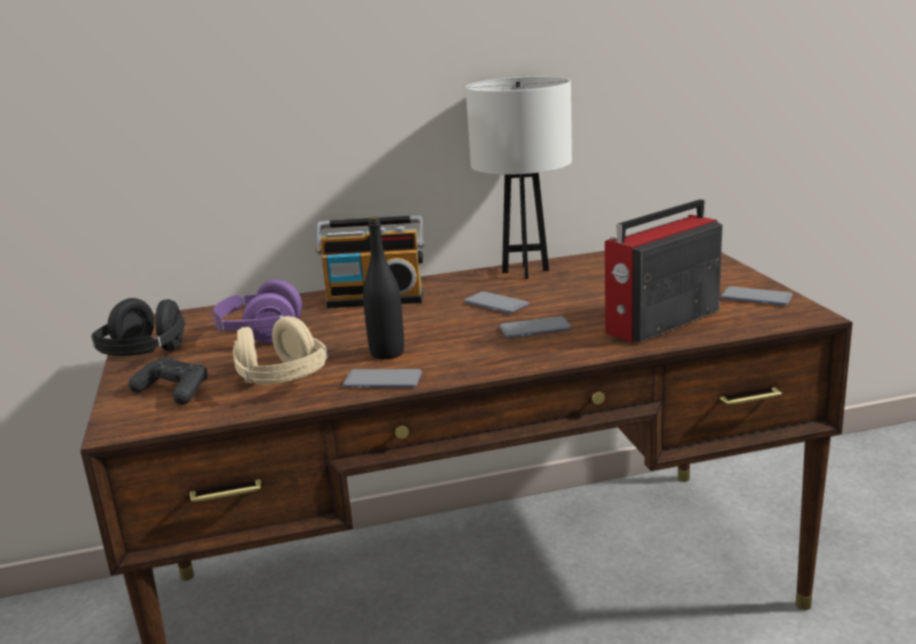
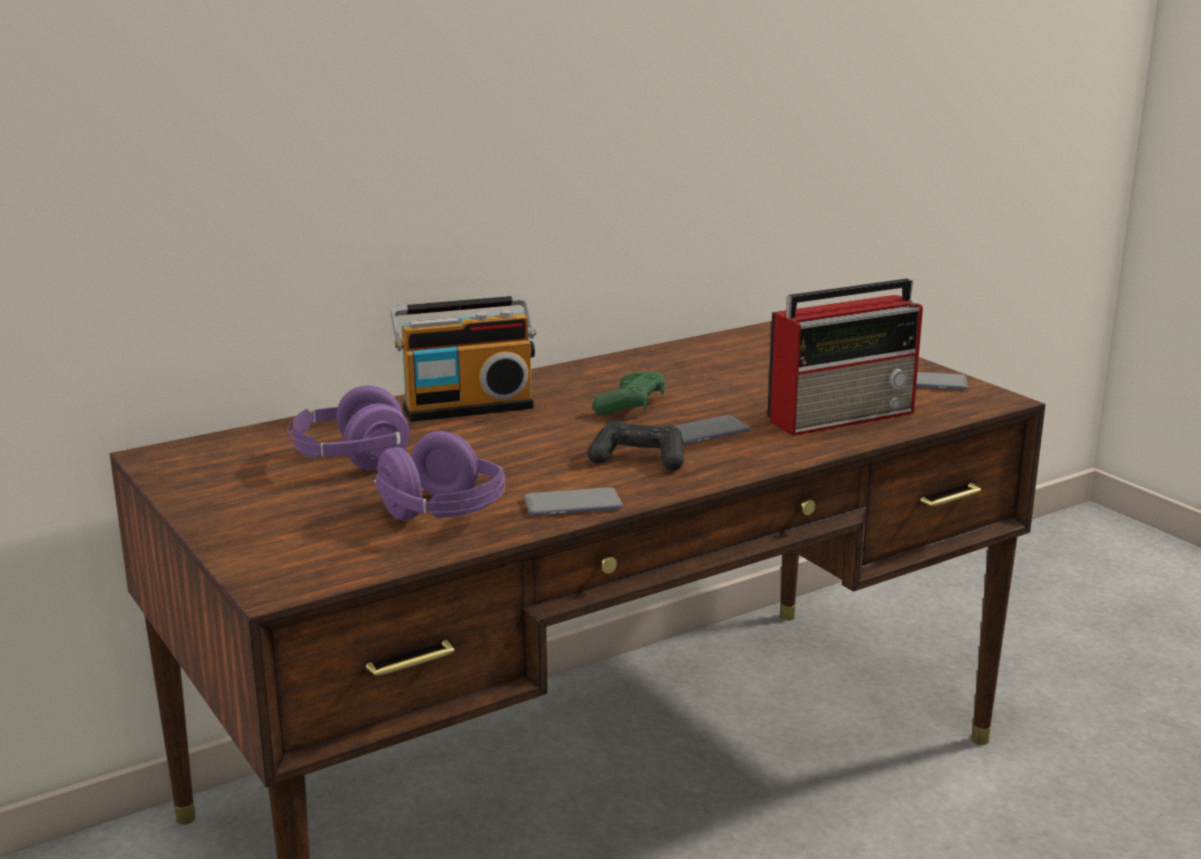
camera: 20 degrees left, 0 degrees up
black headphones [91,298,185,356] -> none
black game controller [128,357,207,405] -> black game controller moved to [588,421,684,471]
beige headphones [233,316,328,384] -> purple headphones [372,431,505,521]
black bottle [363,216,404,359] -> none
phone [464,291,529,313] -> green game controller [593,371,665,415]
white table lamp [466,77,572,279] -> none
radio [605,199,723,342] -> radio turned 150 degrees counterclockwise [767,279,923,436]

